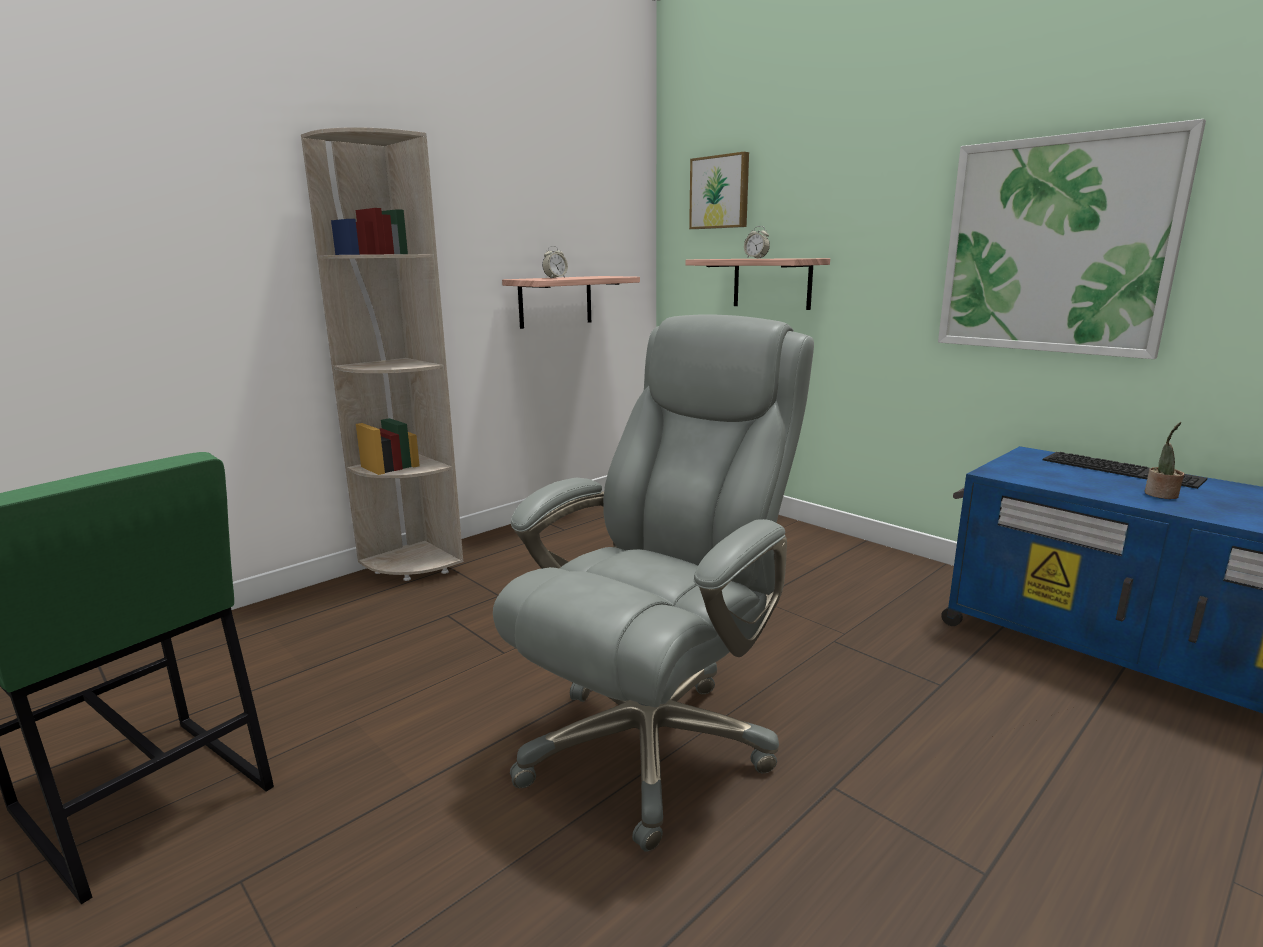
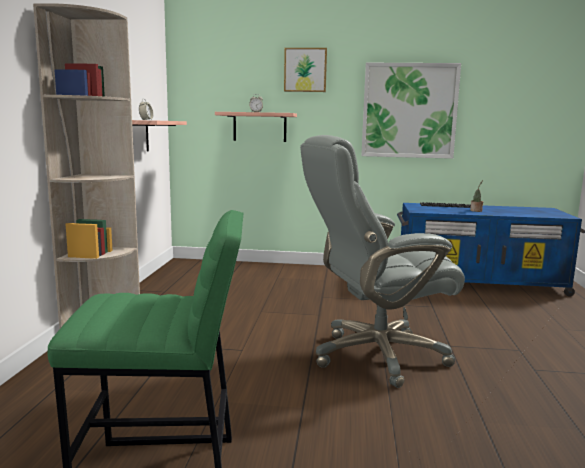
camera: 40 degrees left, 5 degrees down
grey office chair [493,314,814,851] -> grey office chair turned 105 degrees counterclockwise [300,135,465,388]
picture [689,152,749,229] -> picture moved to [284,48,327,92]

